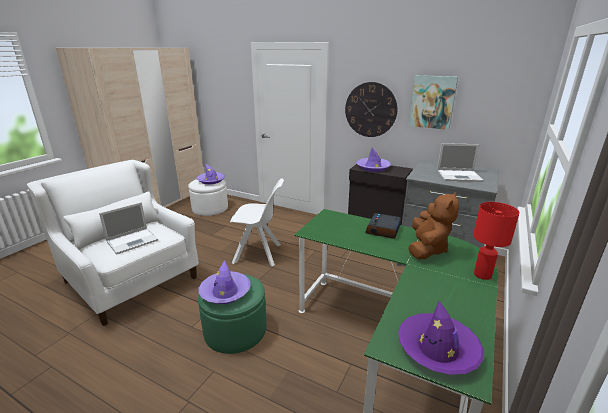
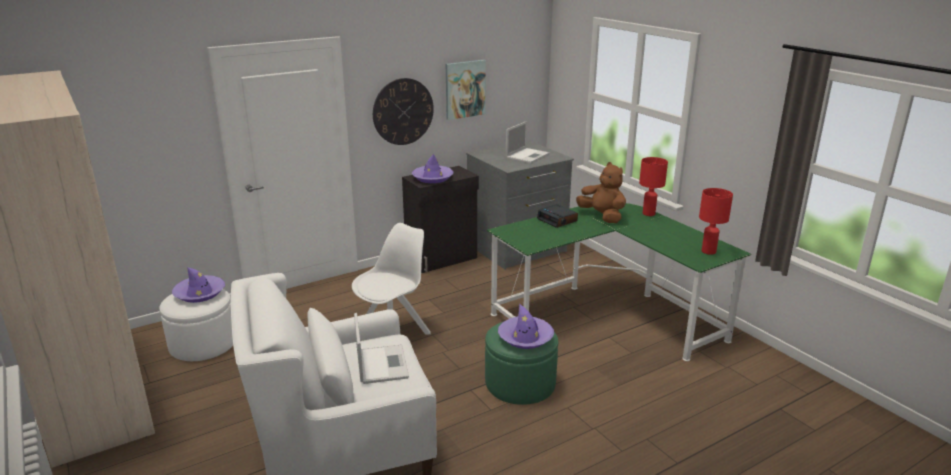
camera: 60 degrees left, 0 degrees up
purple hat [398,301,484,375] -> red table lamp [699,188,733,255]

